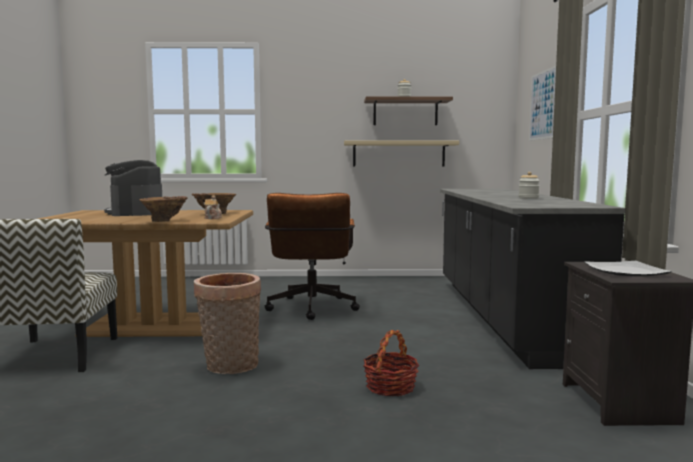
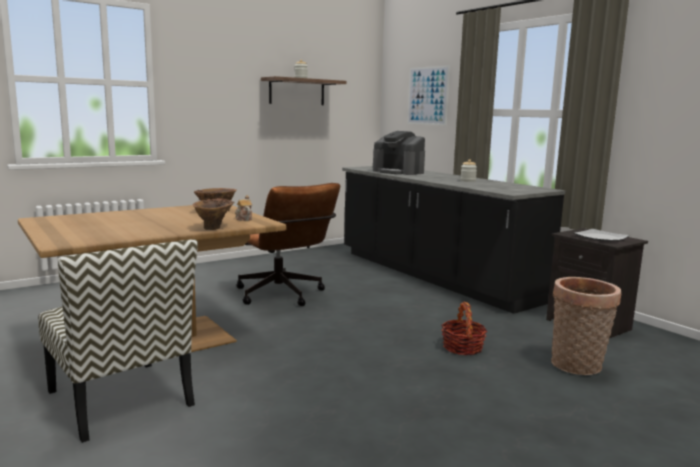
camera: 35 degrees left, 5 degrees up
coffee machine [104,160,162,216] -> coffee machine moved to [373,131,425,175]
basket [194,273,261,374] -> basket moved to [551,277,621,375]
beige shelf [344,141,459,166] -> none

